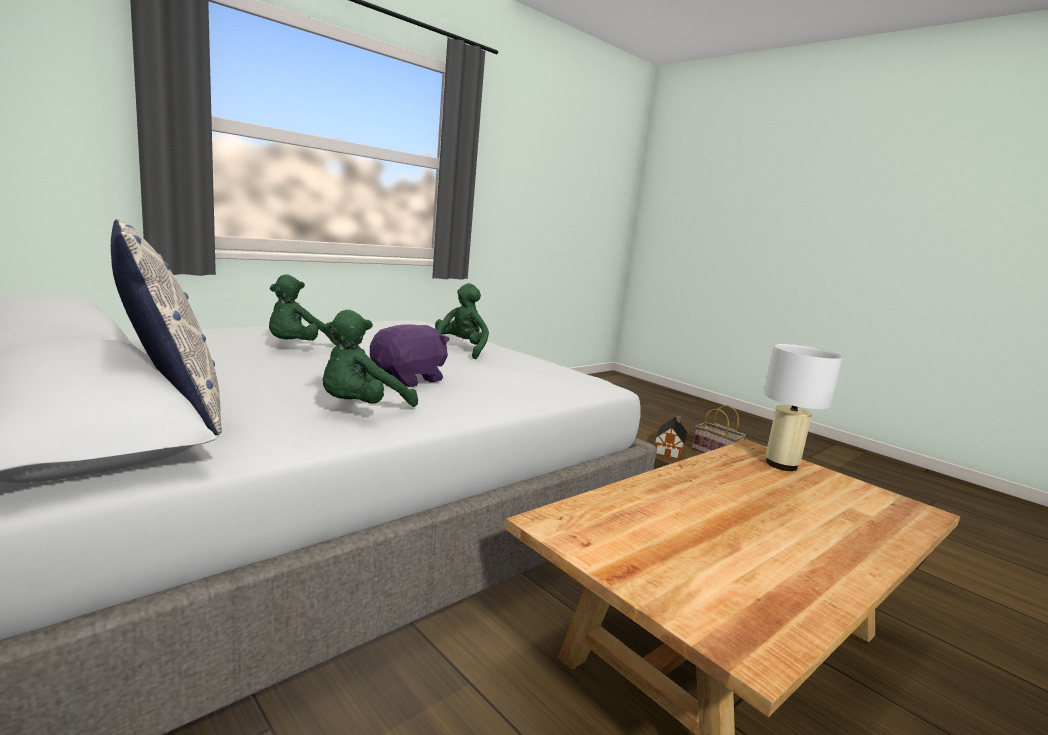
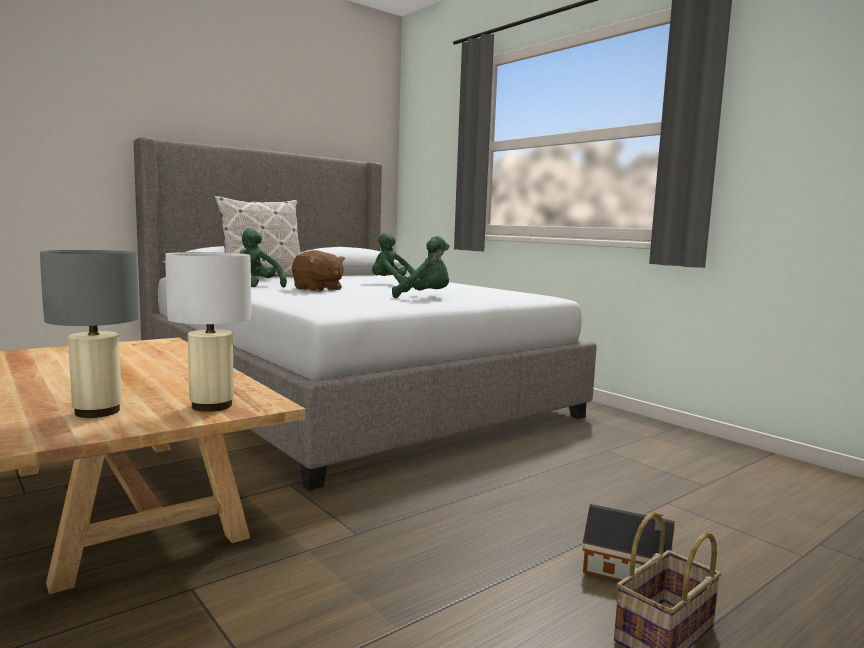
camera: 95 degrees right, 5 degrees down
purple plush toy [370,324,450,387] -> brown plush toy [292,250,345,292]
none -> grey table lamp [40,250,139,418]

